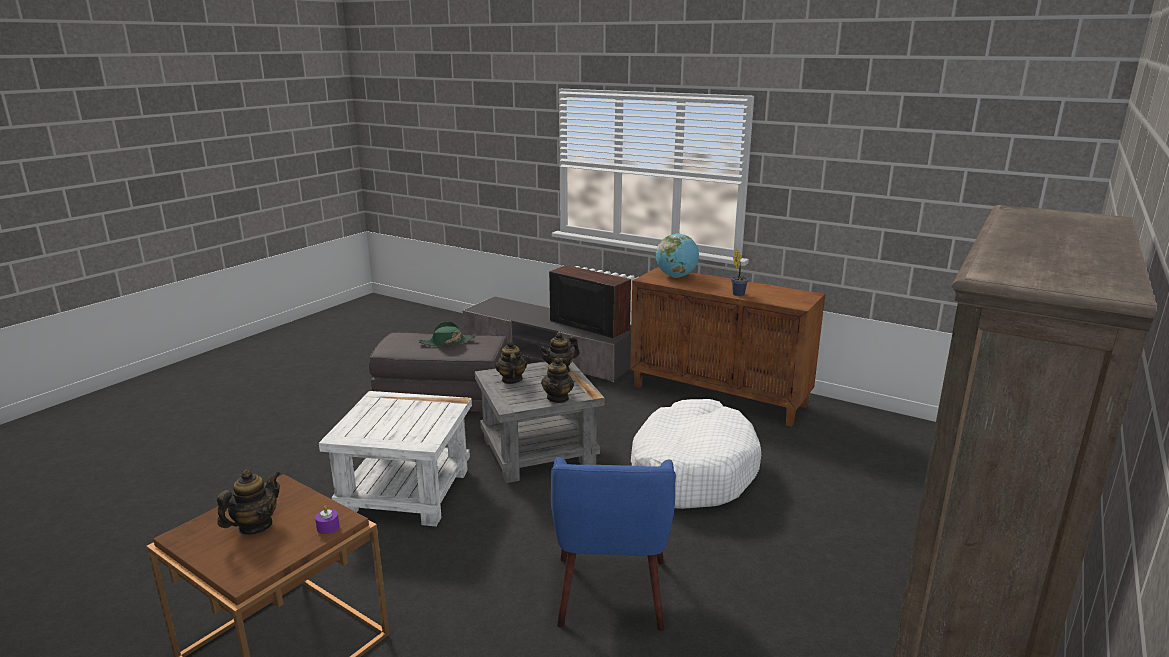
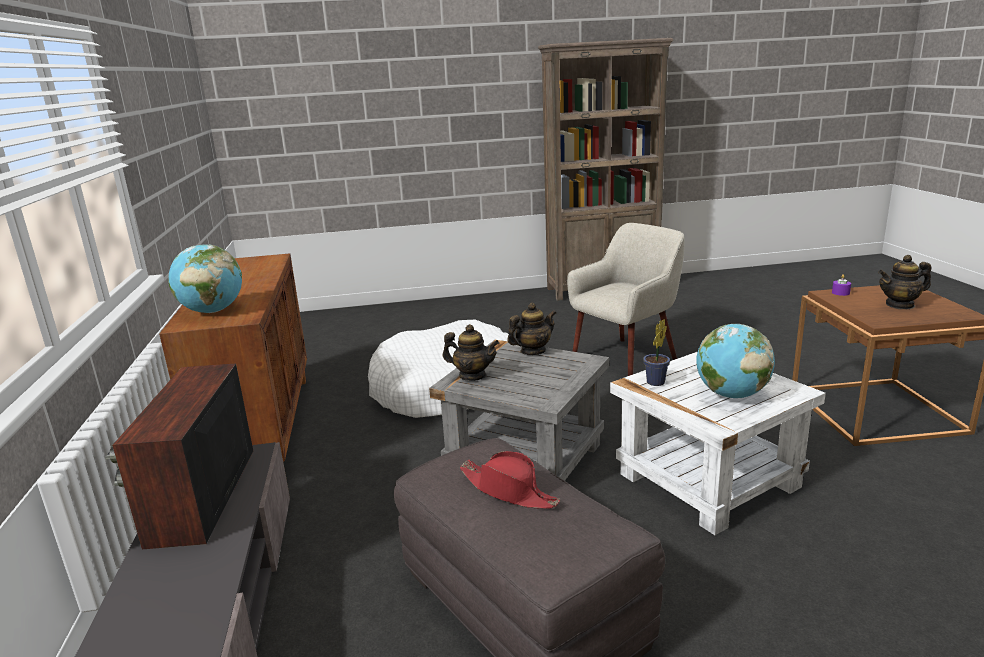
camera: 130 degrees left, 0 degrees up
green hat [418,321,476,346] -> red hat [460,451,560,509]
teapot [495,341,527,384] -> none
blue armchair [551,457,676,631] -> beige armchair [567,223,685,376]
potted plant [731,249,749,296] -> potted plant moved to [643,319,670,386]
none -> globe [696,324,775,398]

